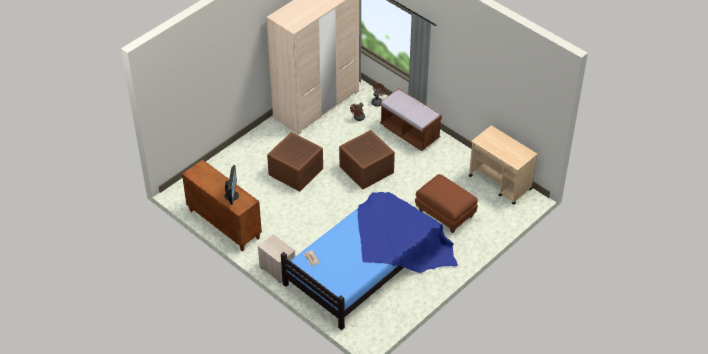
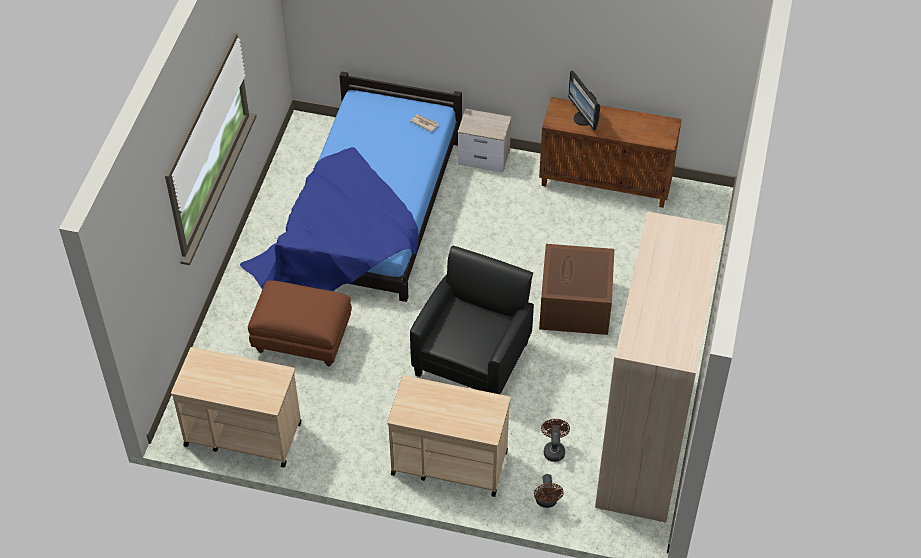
camera: 150 degrees right, 5 degrees up
brown storage box [339,130,395,190] -> black armchair [410,246,534,394]
brown bench [380,89,442,151] -> beige cart [387,375,511,497]

